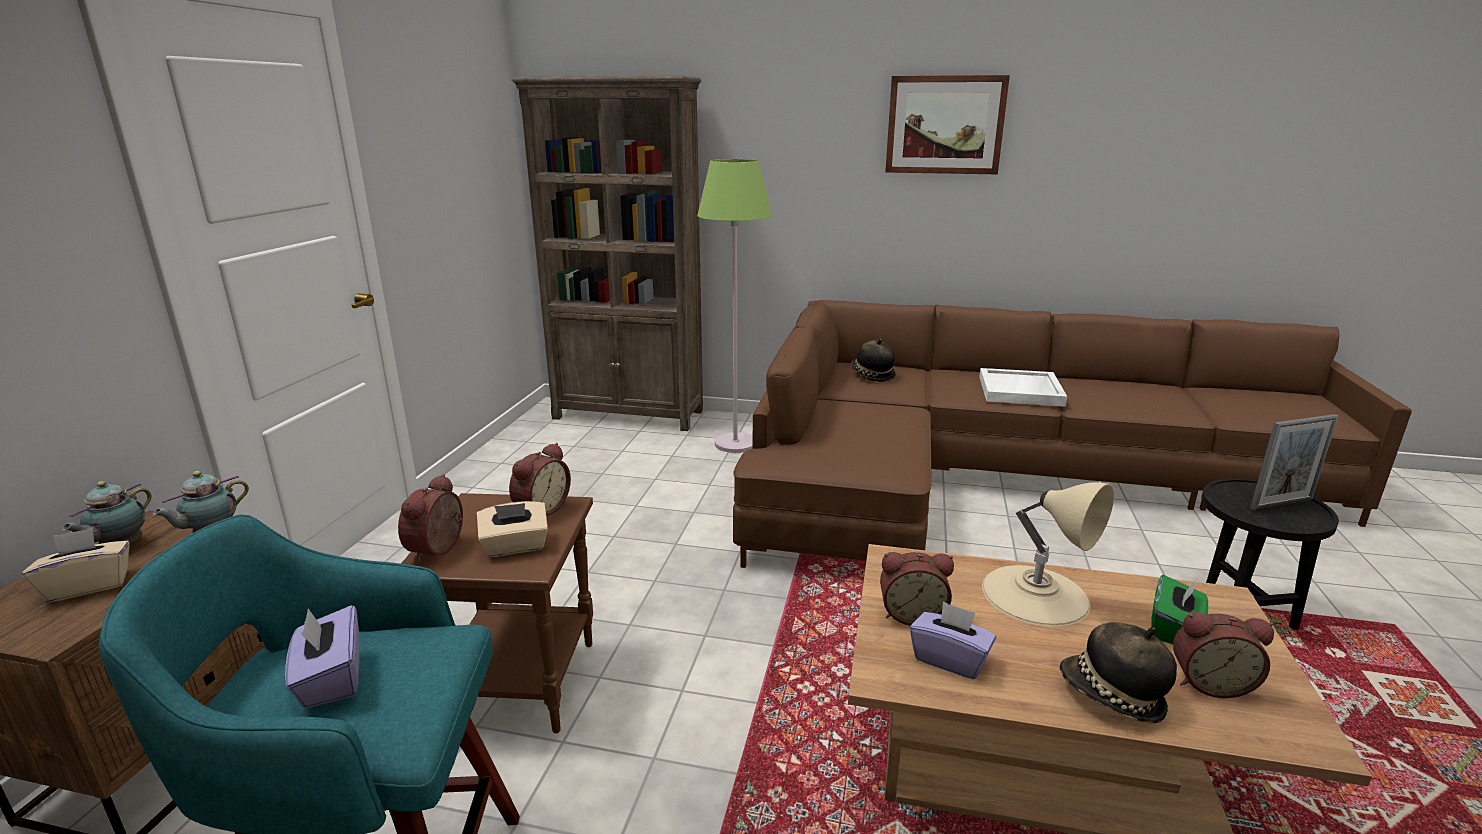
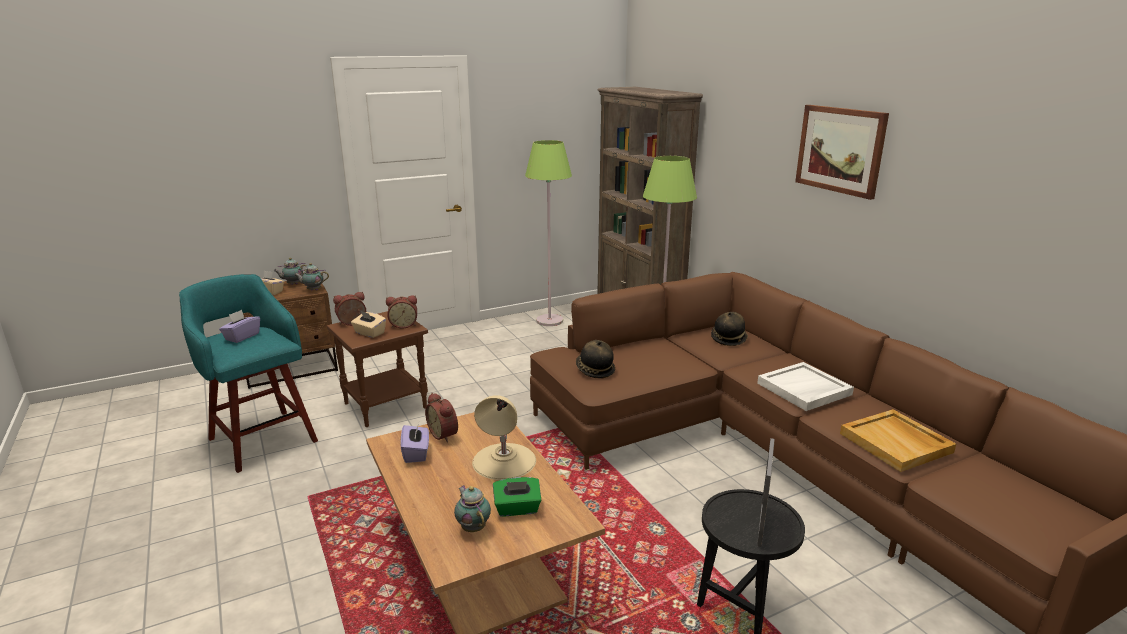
camera: 50 degrees right, 0 degrees up
hat [1060,622,1177,723] -> hat moved to [576,340,615,378]
alarm clock [1173,612,1274,698] -> teapot [454,485,491,532]
picture frame [1250,414,1339,510] -> picture frame turned 105 degrees counterclockwise [757,438,774,547]
none -> green floor lamp [525,140,572,326]
none -> beige tray [840,409,956,472]

